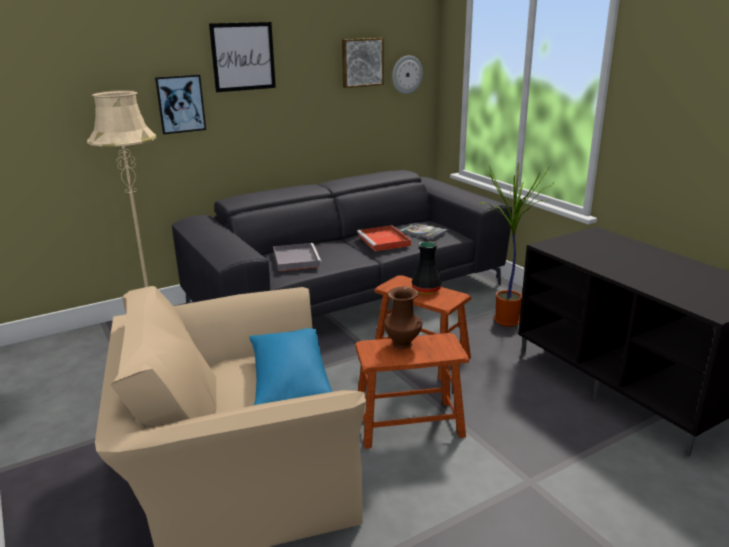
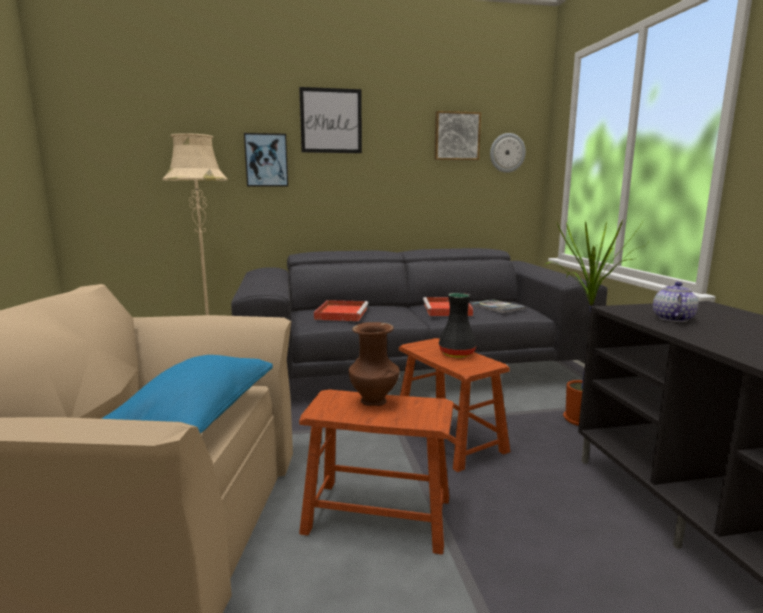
camera: 20 degrees right, 10 degrees down
grey tray [273,243,322,271] -> red tray [314,300,369,321]
none -> teapot [653,282,698,322]

